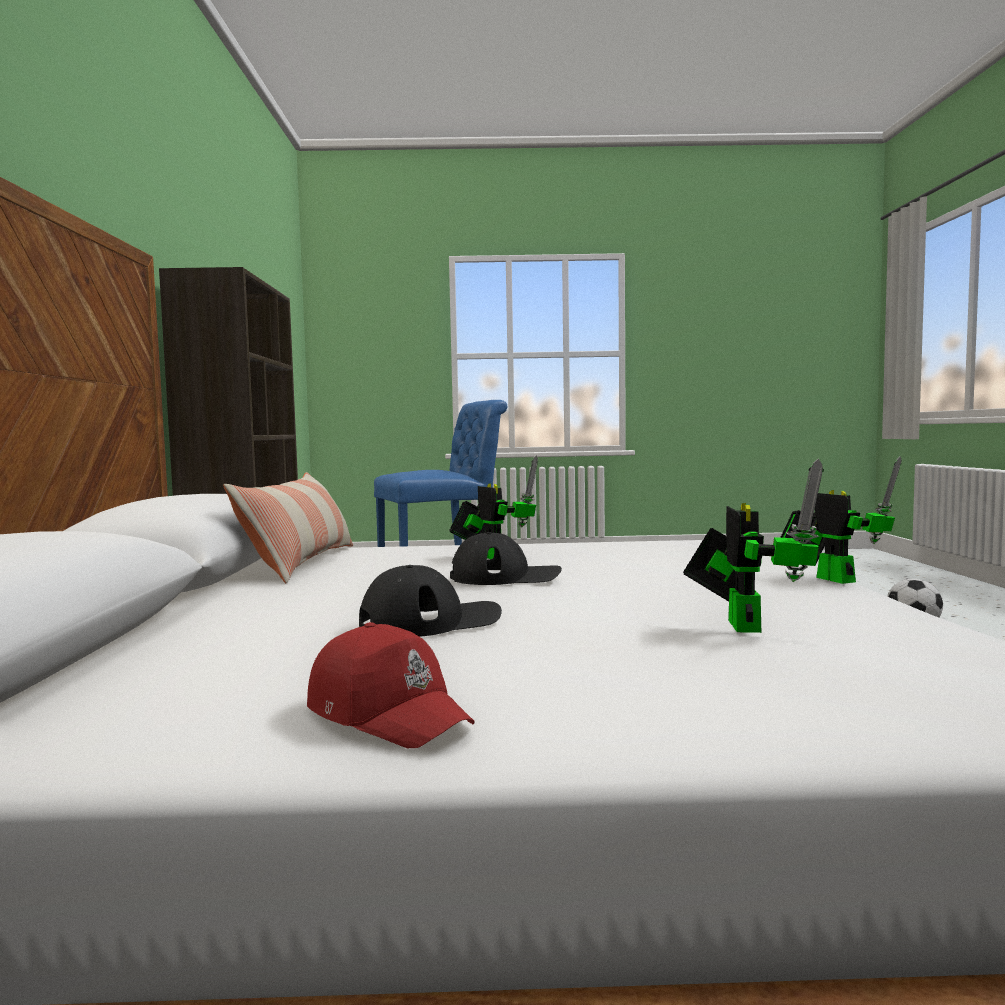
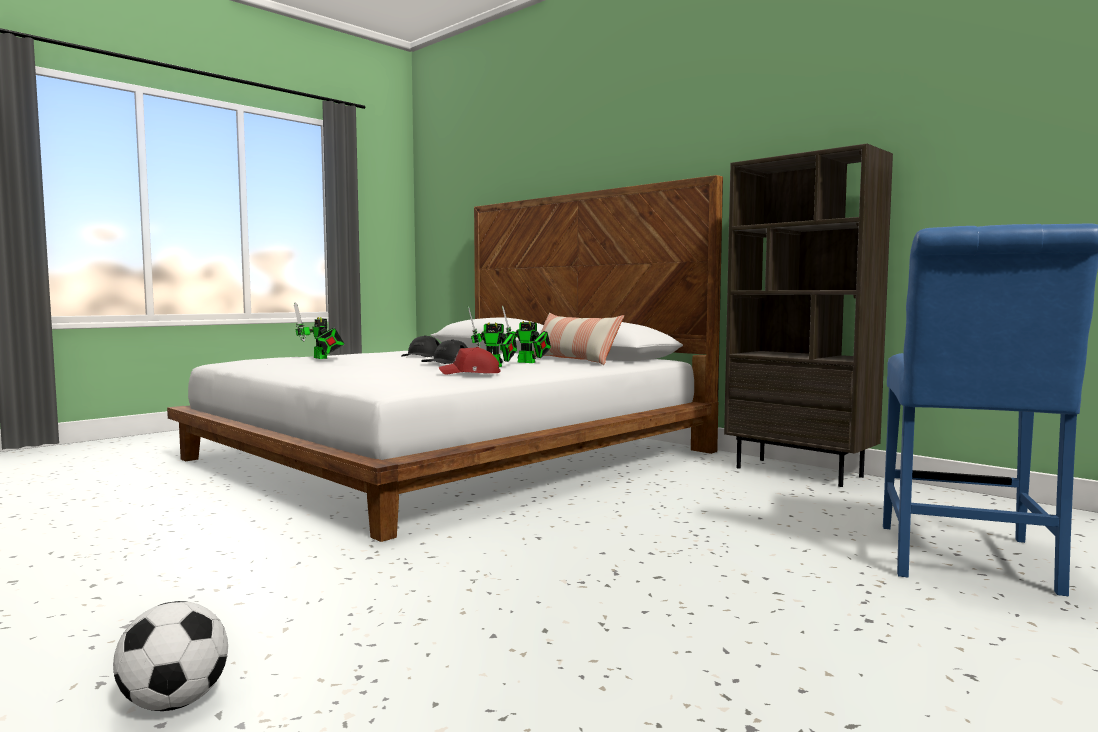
camera: 135 degrees right, 0 degrees up
red cap [307,622,475,748] -> red cap moved to [439,347,500,375]
toy robot [780,456,902,584] -> toy robot moved to [502,305,551,363]

